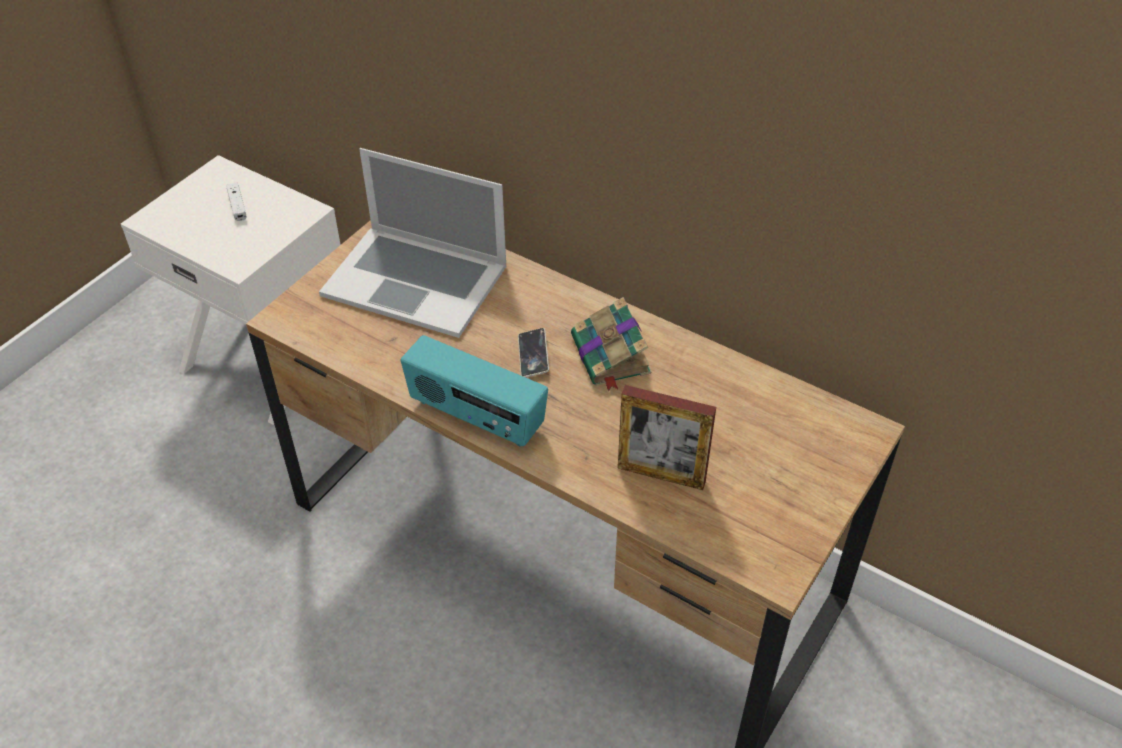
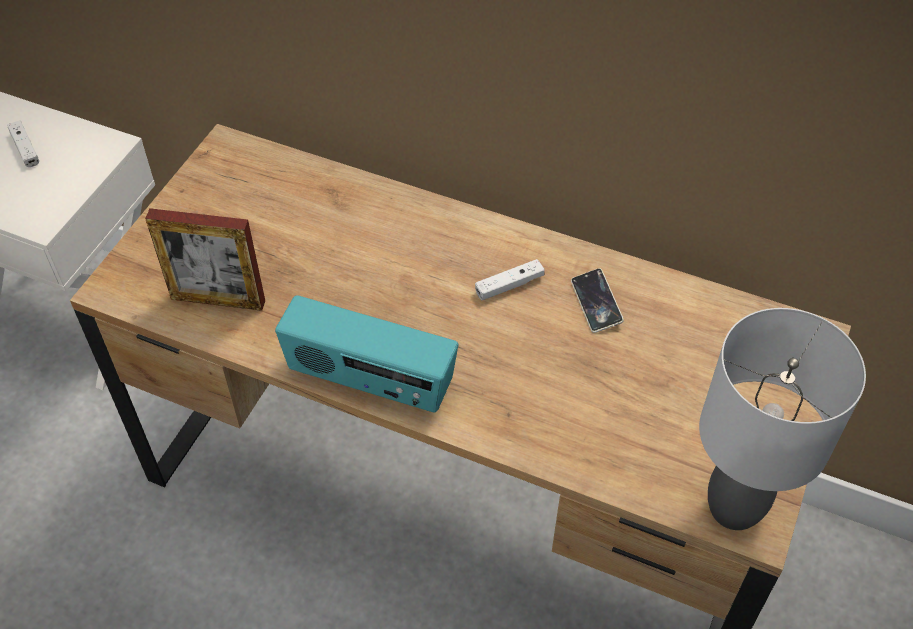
camera: 10 degrees left, 5 degrees up
laptop [319,148,506,338] -> none
phone [518,328,549,378] -> phone moved to [571,268,624,333]
book [571,297,651,391] -> white game controller [475,259,545,300]
picture frame [618,385,716,490] -> picture frame moved to [145,208,265,311]
none -> grey table lamp [699,308,866,530]

